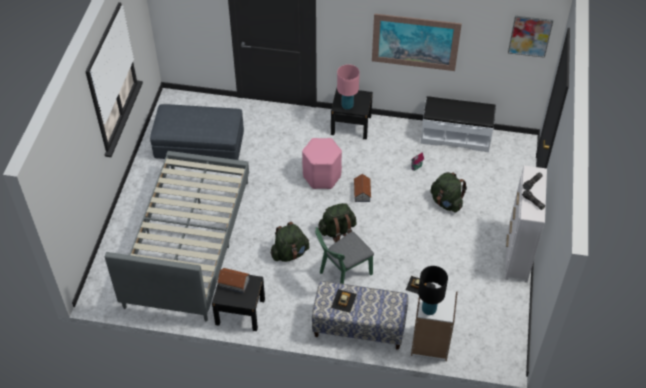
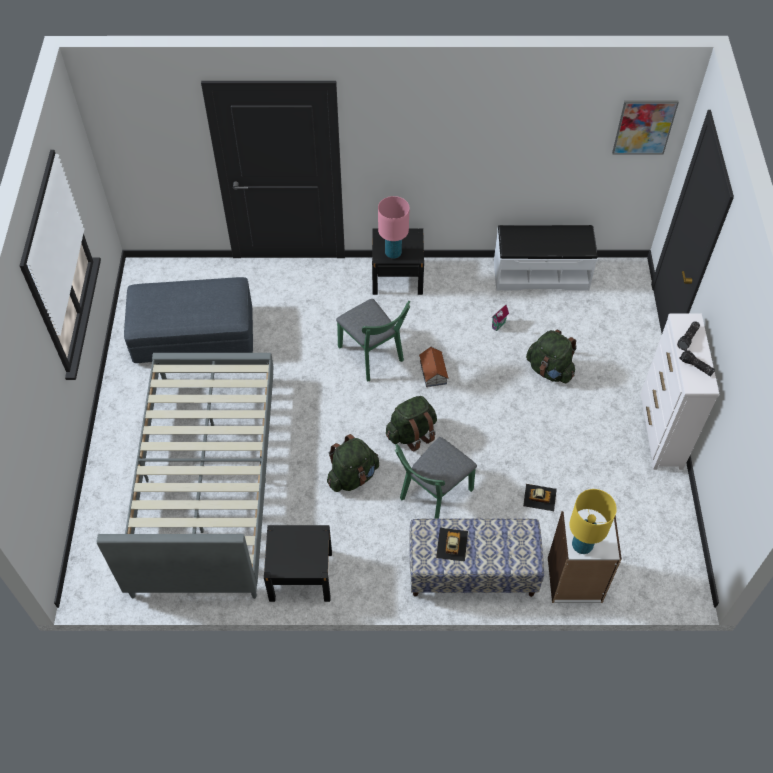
camera: 10 degrees left, 5 degrees up
toy house [217,268,250,293] -> none
pink stool [302,138,342,189] -> green chair [336,299,411,382]
picture [372,14,462,71] -> none
black table lamp [418,266,448,315] -> yellow table lamp [569,489,617,554]

